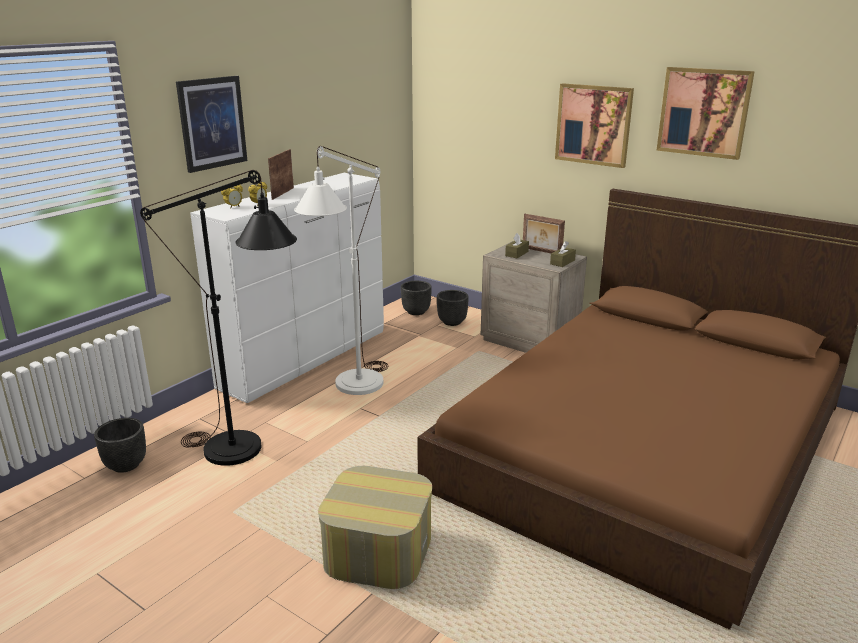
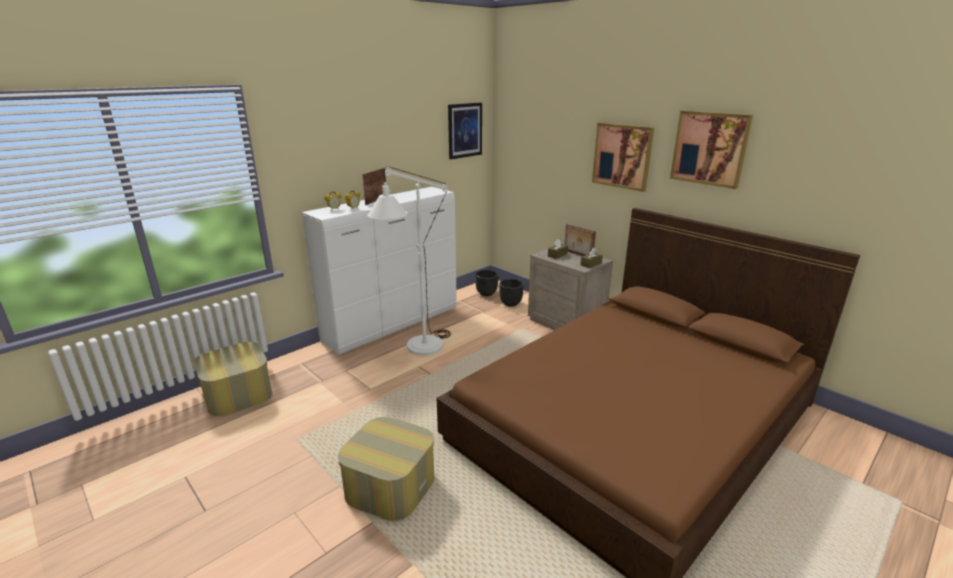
camera: 10 degrees right, 0 degrees up
black planter [94,418,146,473] -> ottoman [194,342,273,416]
black floor lamp [140,170,297,466] -> none
picture [176,76,247,173] -> picture moved to [448,102,482,159]

